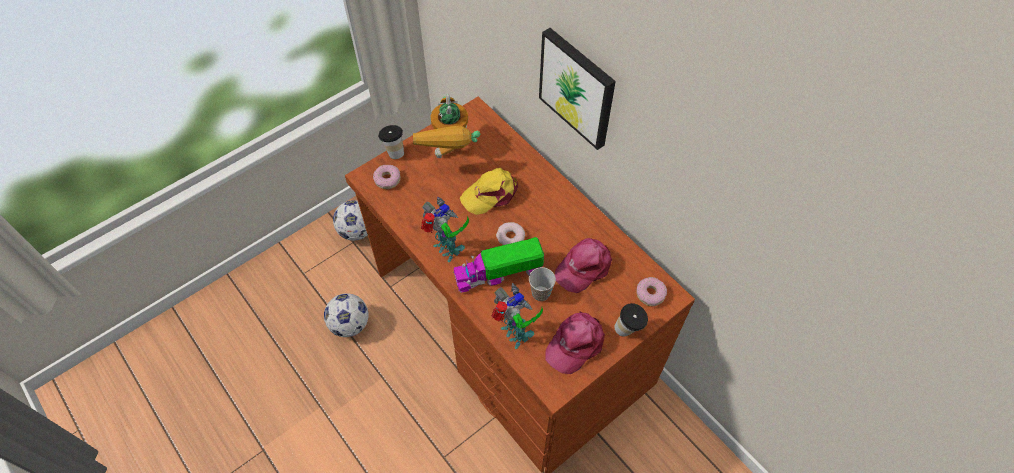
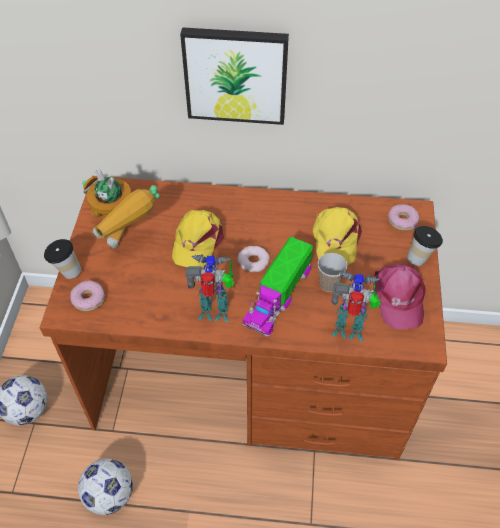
camera: 45 degrees left, 5 degrees down
pink cap [555,238,612,293] -> yellow cap [312,207,362,265]

